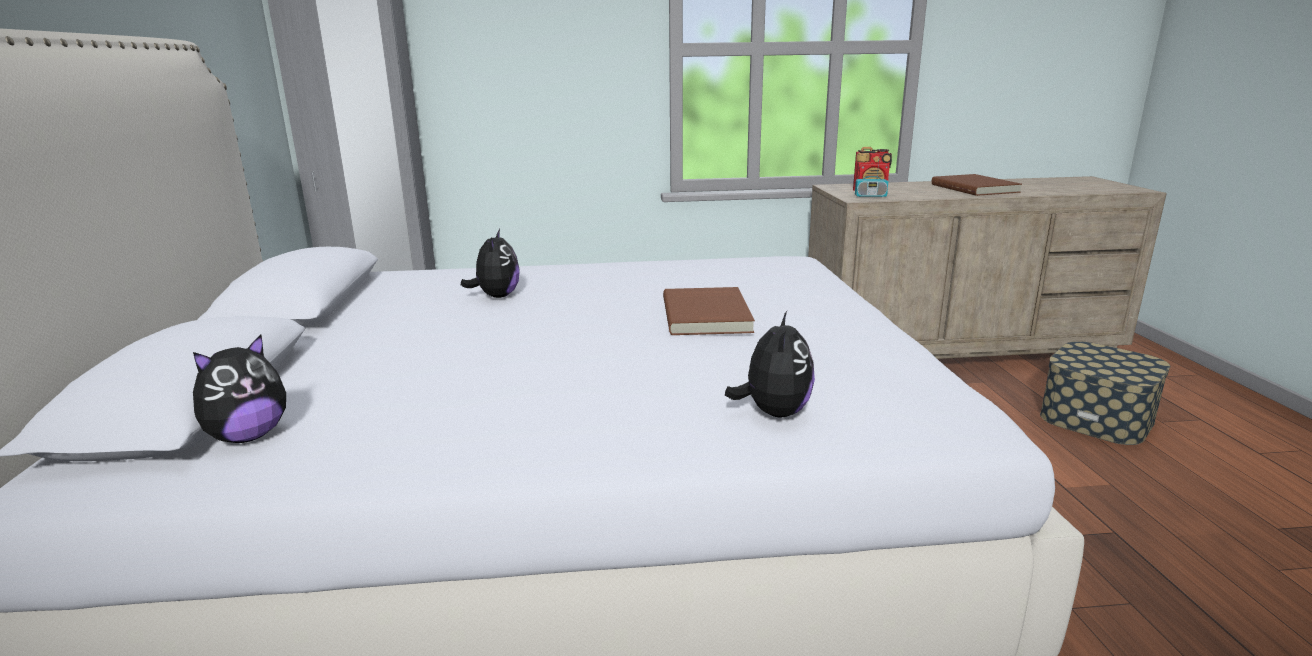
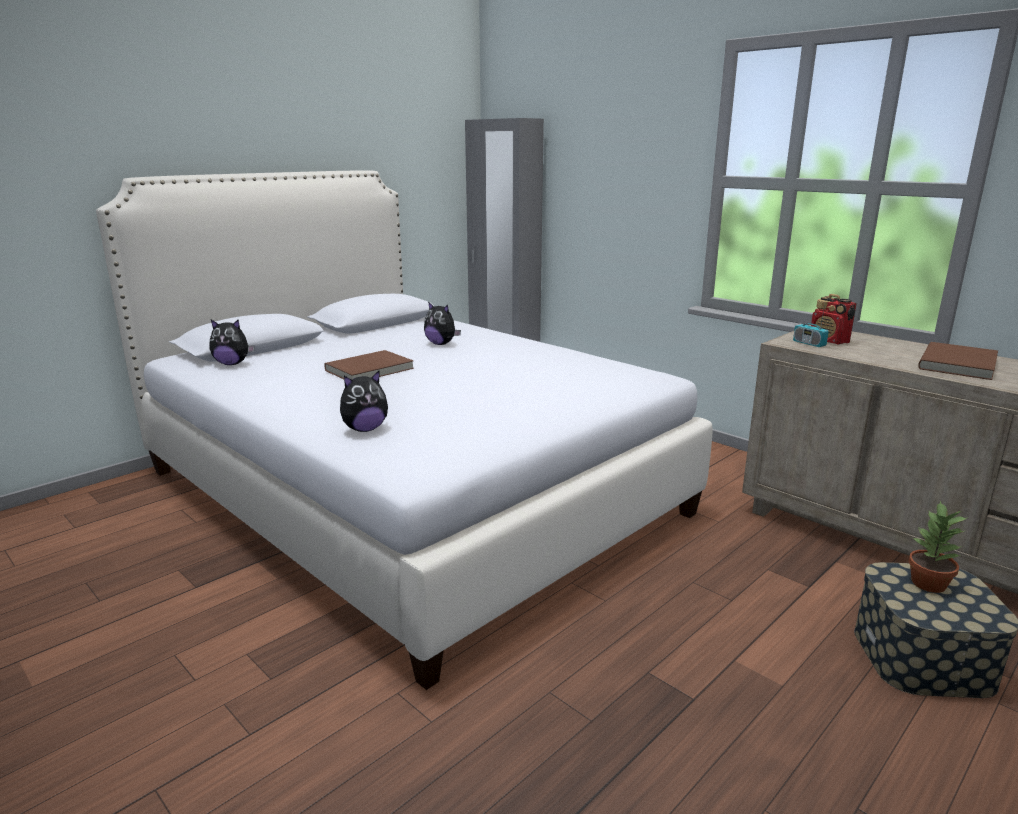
camera: 50 degrees right, 0 degrees up
plush toy [461,229,520,298] -> plush toy turned 75 degrees clockwise [424,302,461,345]
brown book [663,287,755,335] -> brown book moved to [324,350,414,380]
none -> potted plant [908,501,966,593]

